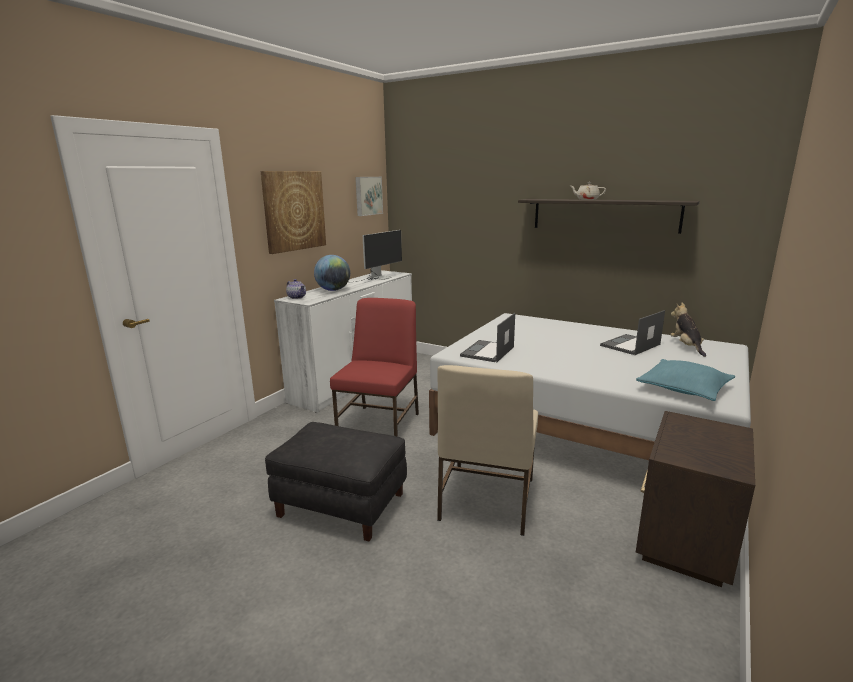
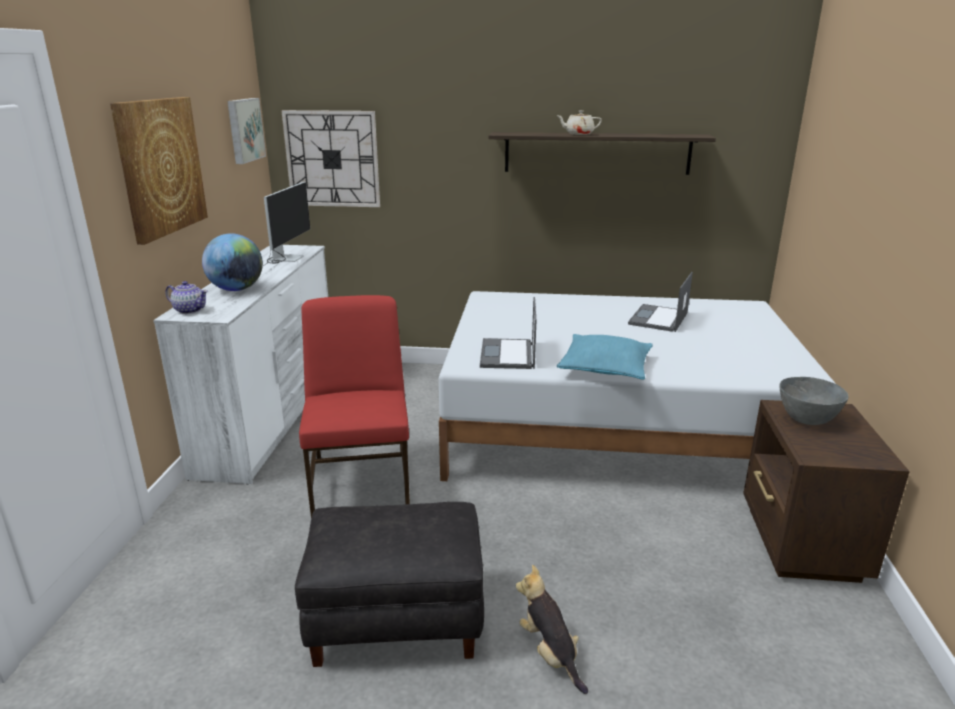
camera: 25 degrees left, 5 degrees up
beige chair [437,365,538,536] -> none
turquoise pillow [636,359,735,401] -> turquoise pillow moved to [557,334,653,380]
plush toy [670,303,706,357] -> plush toy moved to [516,565,588,694]
none -> wall clock [282,110,380,207]
none -> grey bowl [779,377,848,425]

